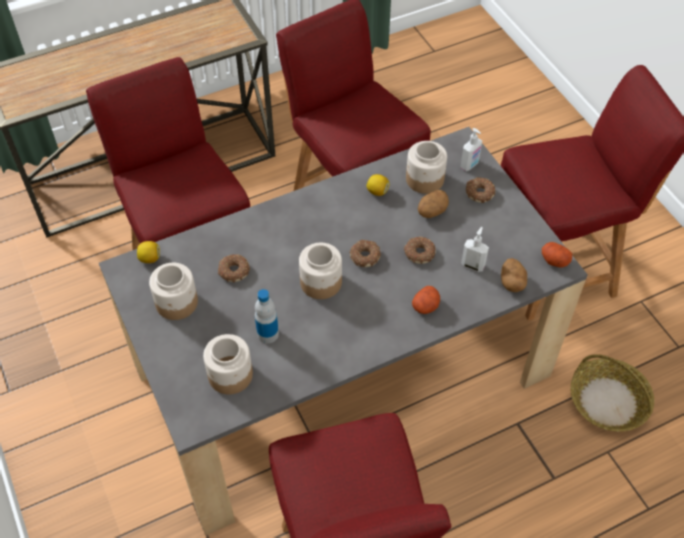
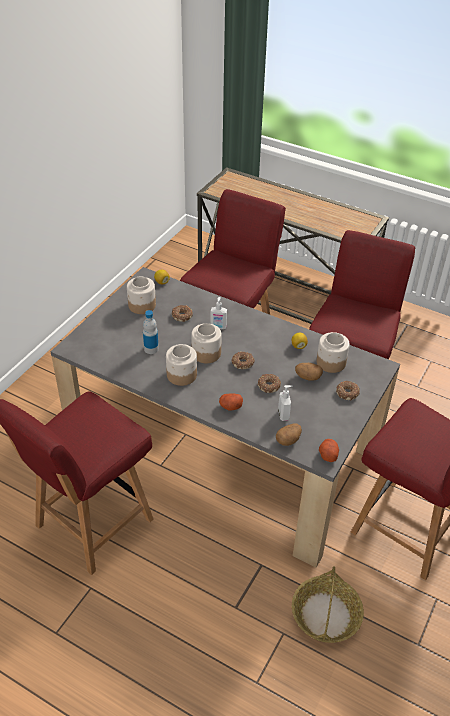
camera: 55 degrees right, 10 degrees down
jar [203,334,253,394] -> jar moved to [166,344,197,386]
soap dispenser [460,128,482,171] -> soap dispenser moved to [211,297,227,329]

